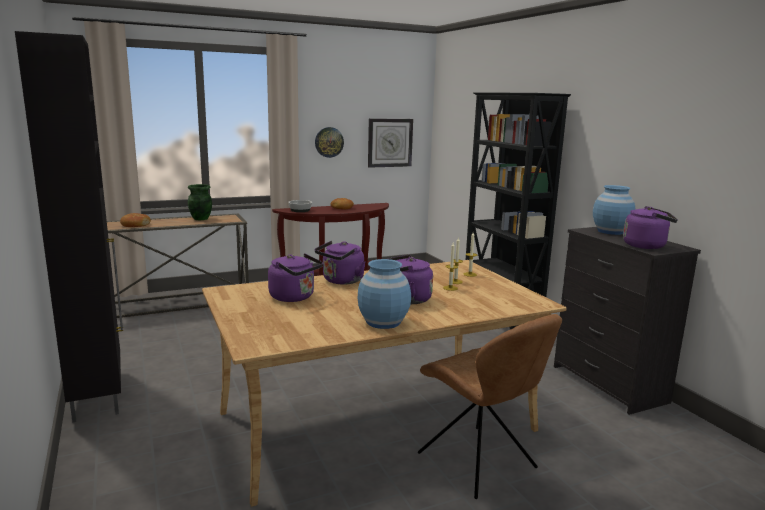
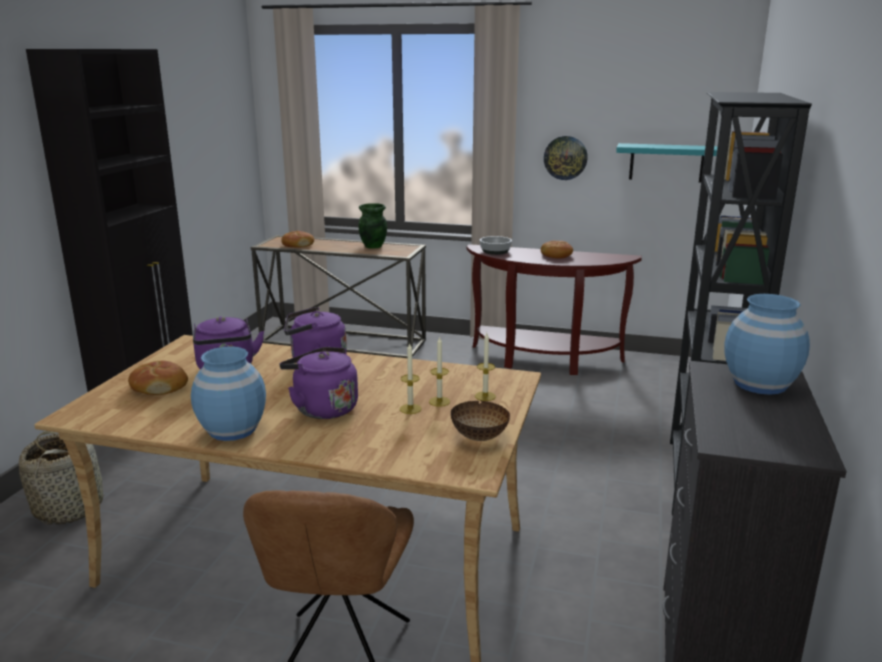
camera: 40 degrees right, 5 degrees up
wall clock [368,118,413,168] -> turquoise shelf [616,143,718,182]
purple kettle [623,206,678,249] -> none
none -> basket [19,431,103,525]
none -> bread [128,361,188,395]
none -> bowl [451,401,510,441]

